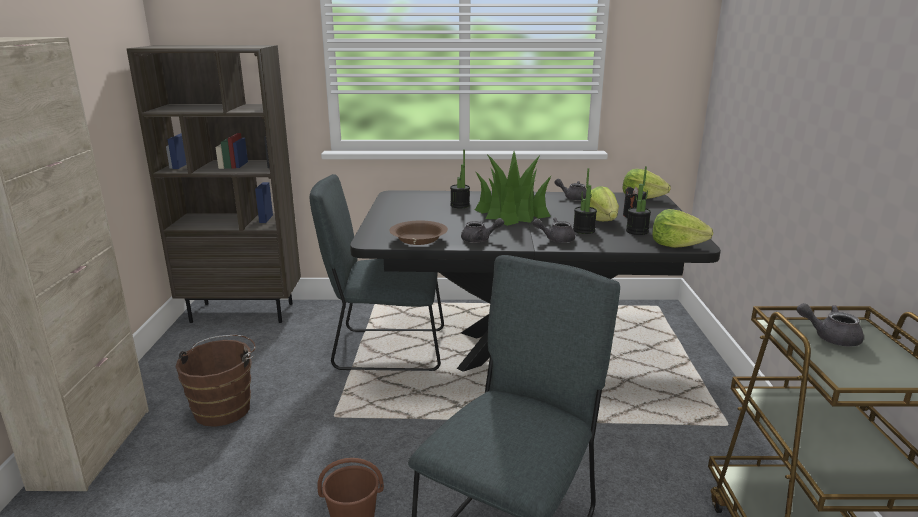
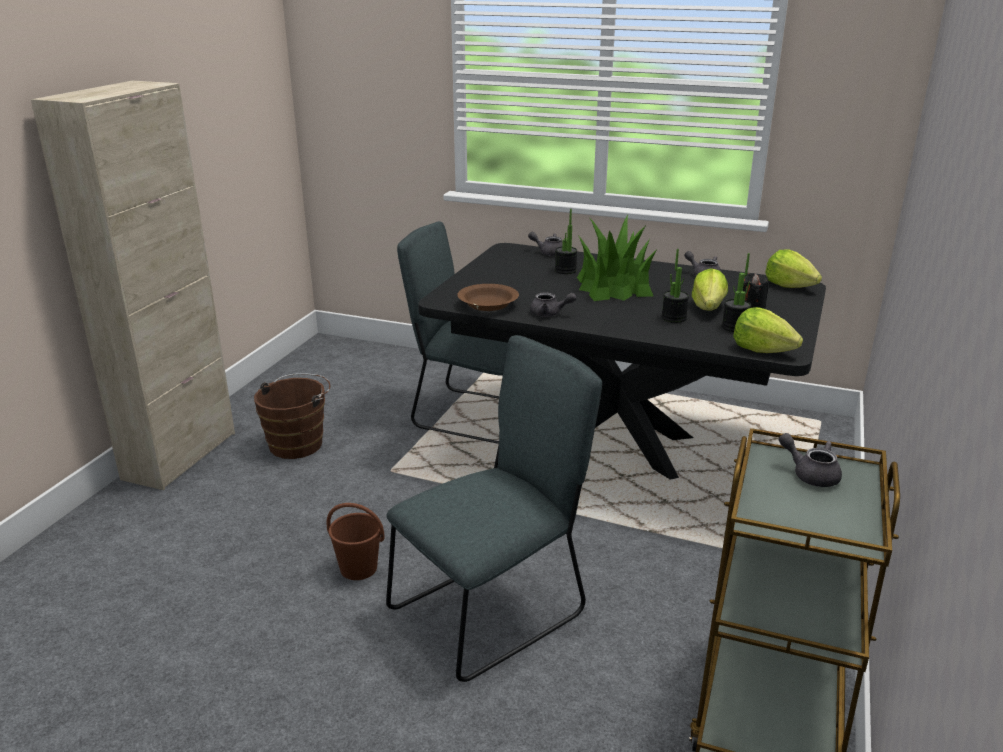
camera: 20 degrees right, 5 degrees up
brown bookcase [126,45,301,323] -> none
grey teapot [533,218,575,243] -> grey teapot moved to [528,232,563,256]

